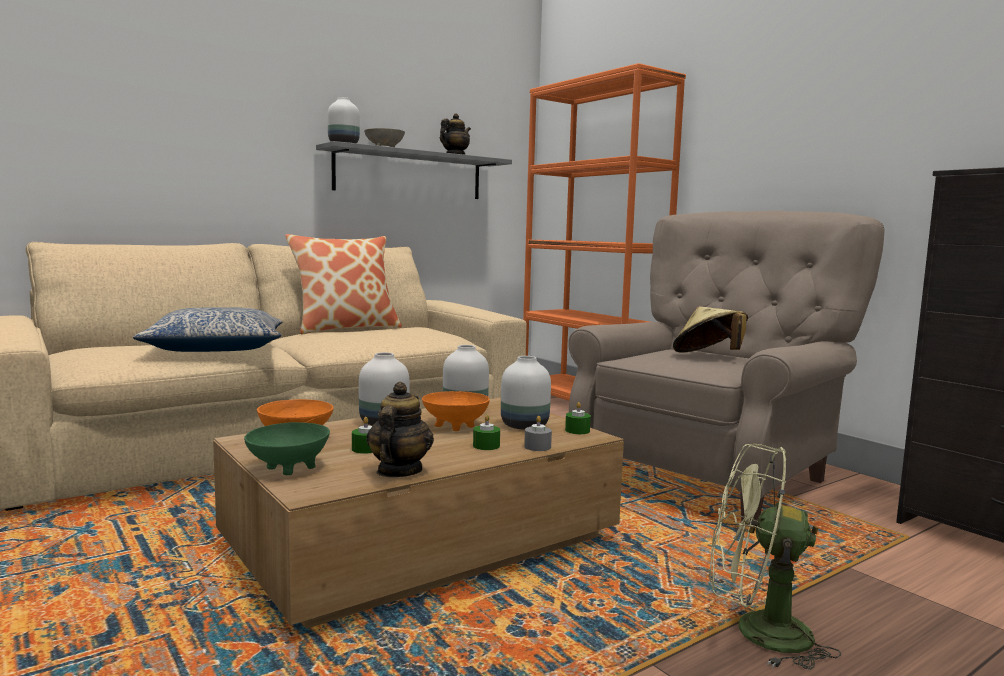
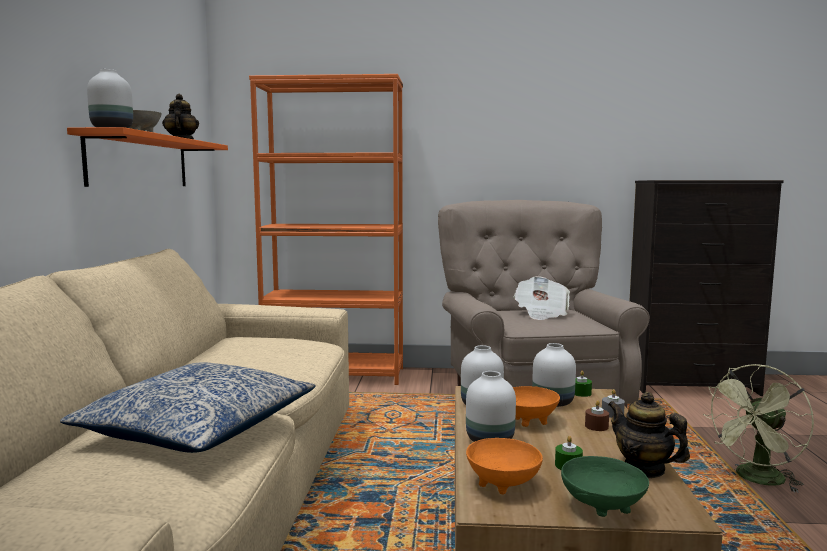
camera: 50 degrees left, 0 degrees up
pillow [285,234,402,334] -> none
grey shelf [316,141,512,199] -> orange shelf [67,127,228,187]
green candle [473,415,500,450] -> brown candle [585,400,609,431]
beige hat [673,307,748,353] -> newspaper [514,276,570,320]

